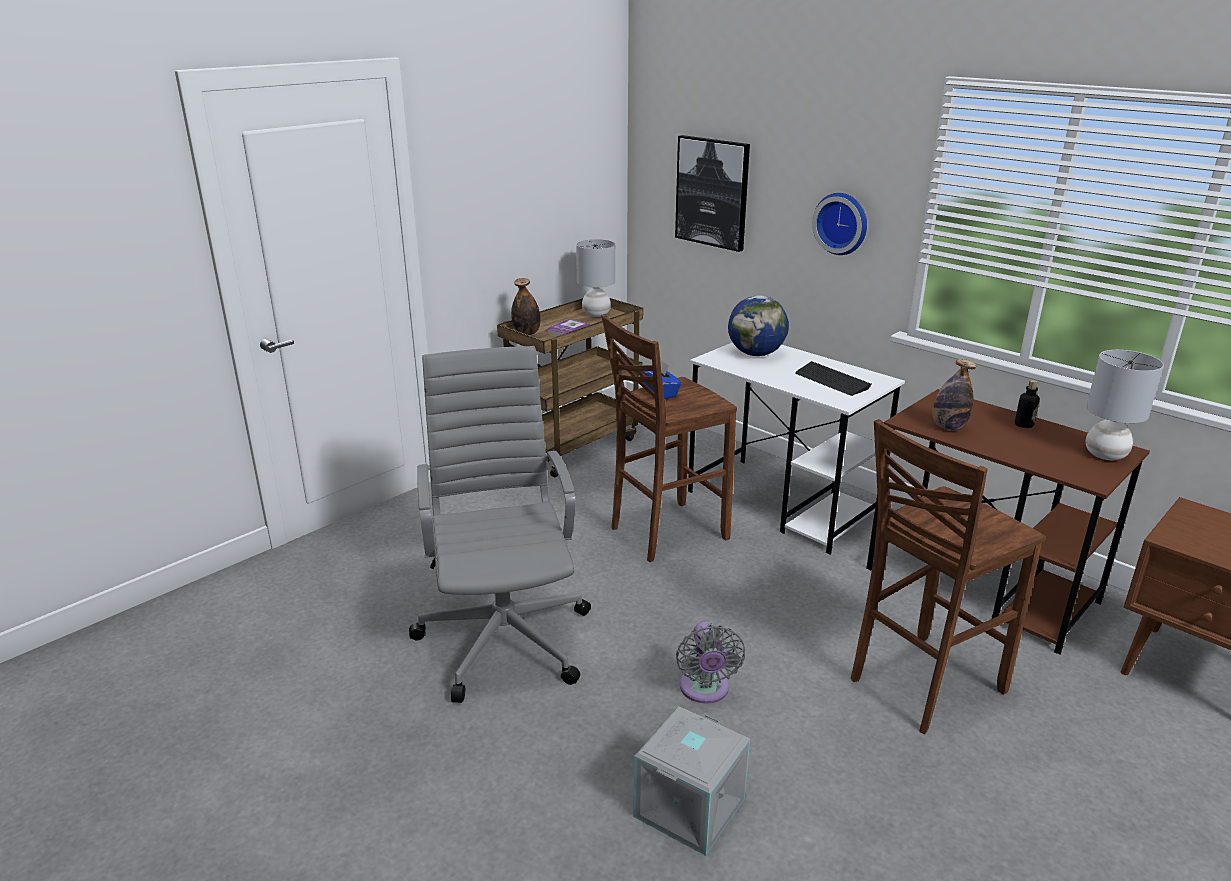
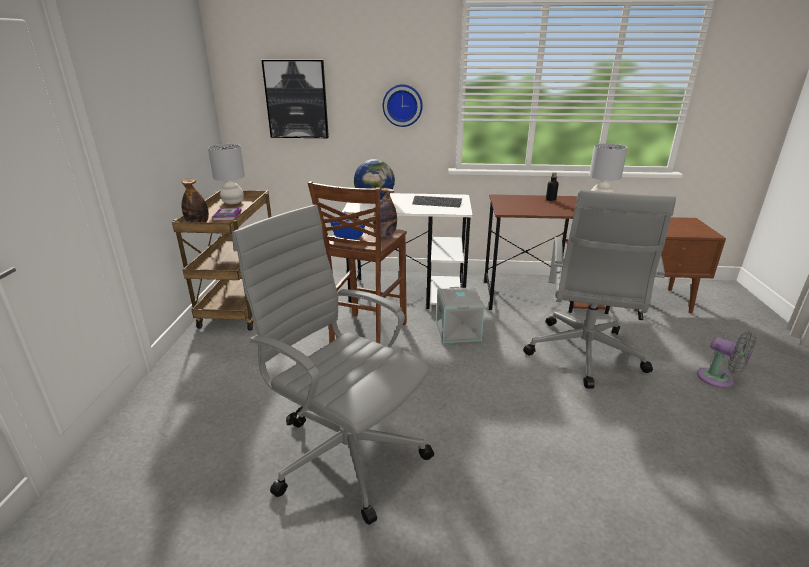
camera: 40 degrees left, 0 degrees up
grey storage box [634,706,750,856] -> grey storage box moved to [436,287,485,343]
grey fan [676,621,745,704] -> grey fan moved to [697,332,757,388]
brown stool [851,419,1045,734] -> grey office chair [523,190,676,389]
bottle [932,359,976,431] -> bottle moved to [373,188,397,237]

